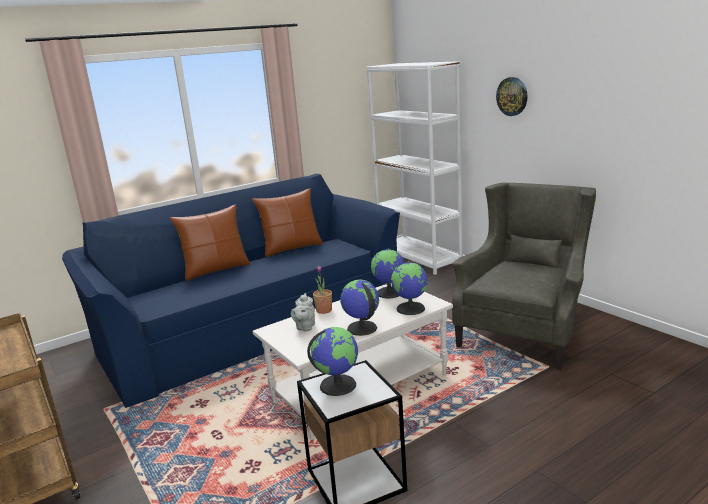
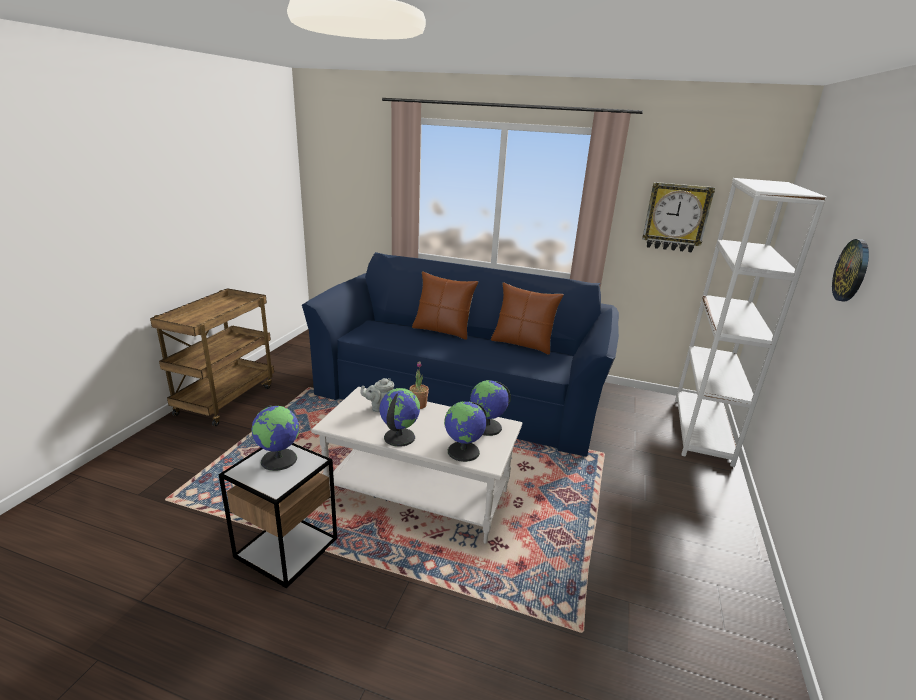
camera: 50 degrees right, 5 degrees up
grey armchair [452,183,596,370] -> none
none -> wall clock [642,182,715,253]

